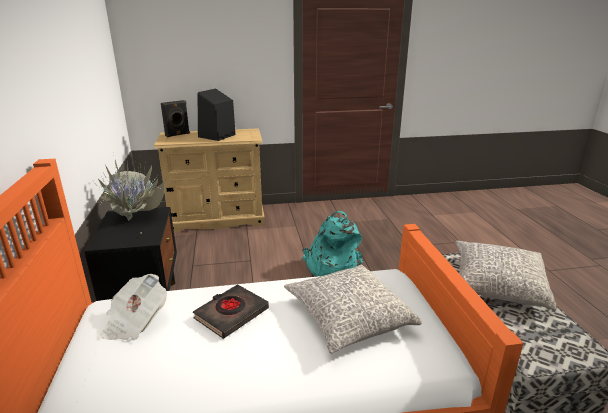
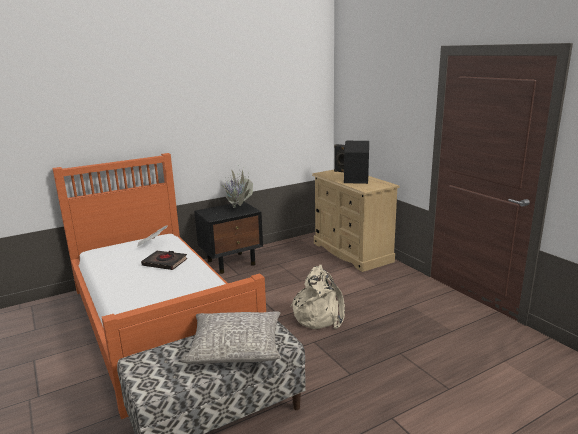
camera: 70 degrees right, 5 degrees down
grey pillow [284,264,422,354] -> none
turquoise backpack [302,211,364,276] -> beige backpack [290,265,345,329]

